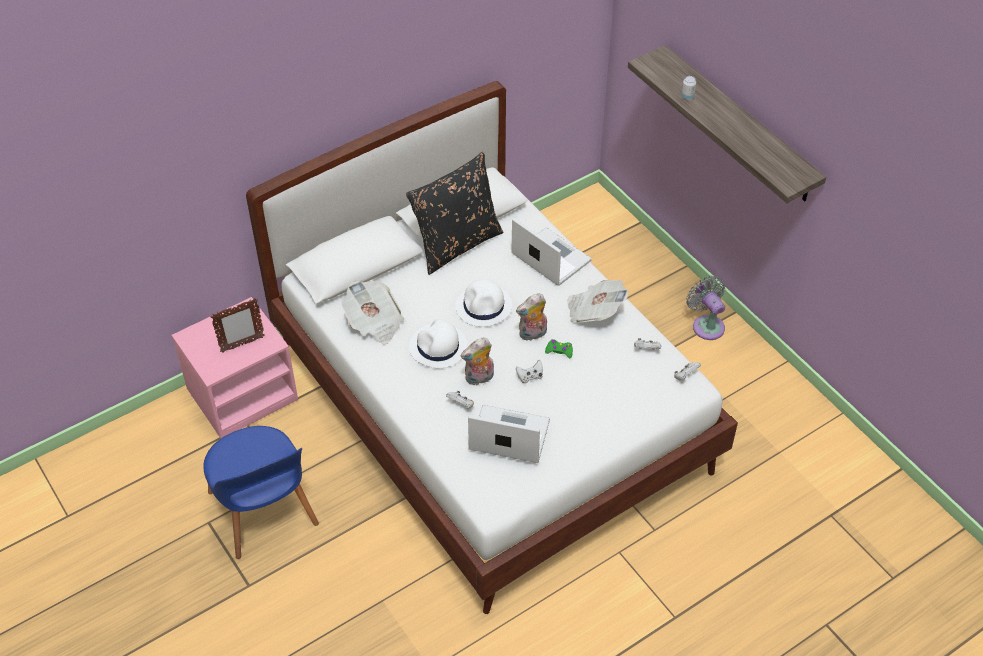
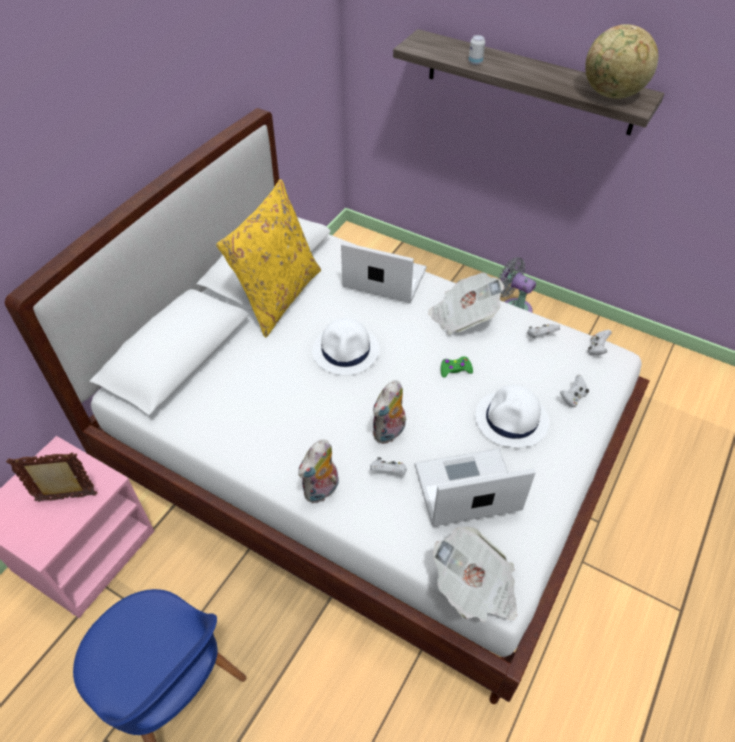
camera: 25 degrees left, 0 degrees up
picture frame [211,298,265,353] -> picture frame turned 135 degrees counterclockwise [6,453,97,502]
newspaper [342,281,404,344] -> newspaper moved to [433,527,517,622]
black pillow [406,152,503,275] -> yellow pillow [216,179,321,337]
white hat [409,319,467,368] -> white hat moved to [475,385,549,447]
plush toy [516,293,547,341] -> plush toy moved to [298,439,339,503]
white game controller [516,360,543,383] -> white game controller moved to [560,375,589,408]
none -> globe [585,24,659,99]

